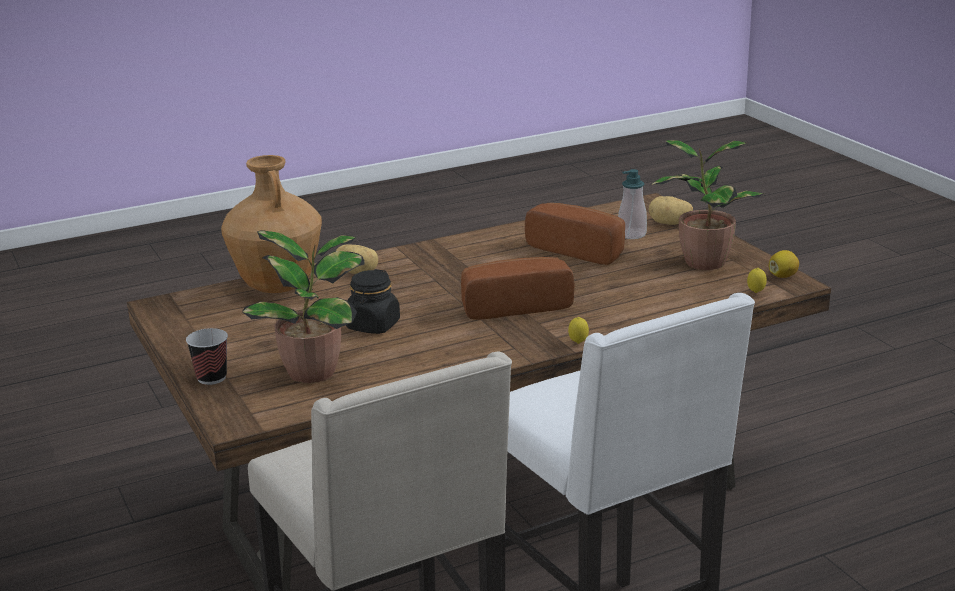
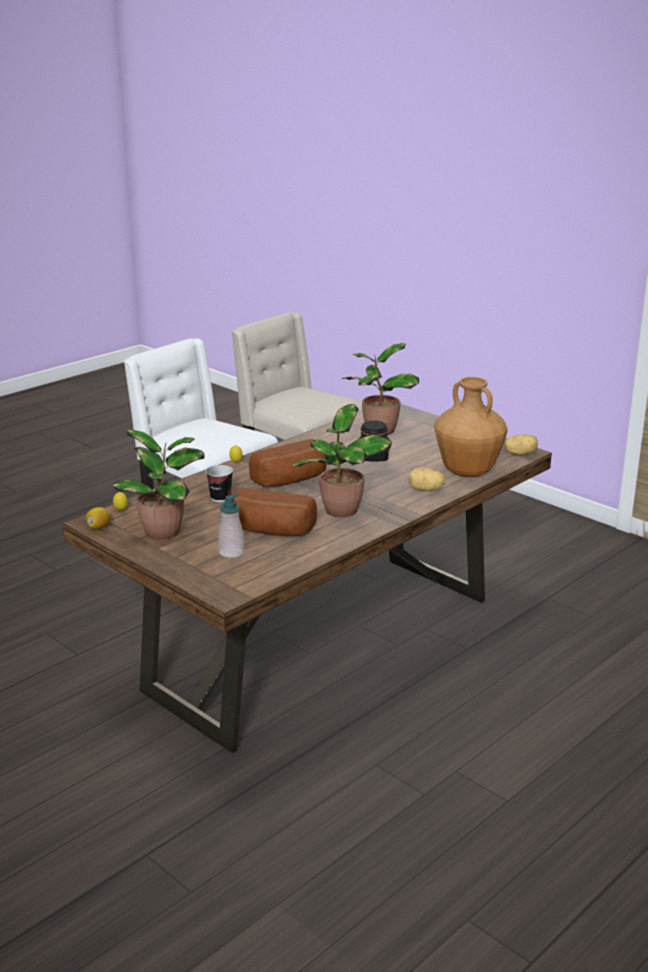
camera: 160 degrees right, 0 degrees up
cup [186,328,228,385] -> cup moved to [206,465,233,502]
potato [648,196,693,225] -> potato moved to [504,434,538,456]
none -> potted plant [291,404,392,518]

